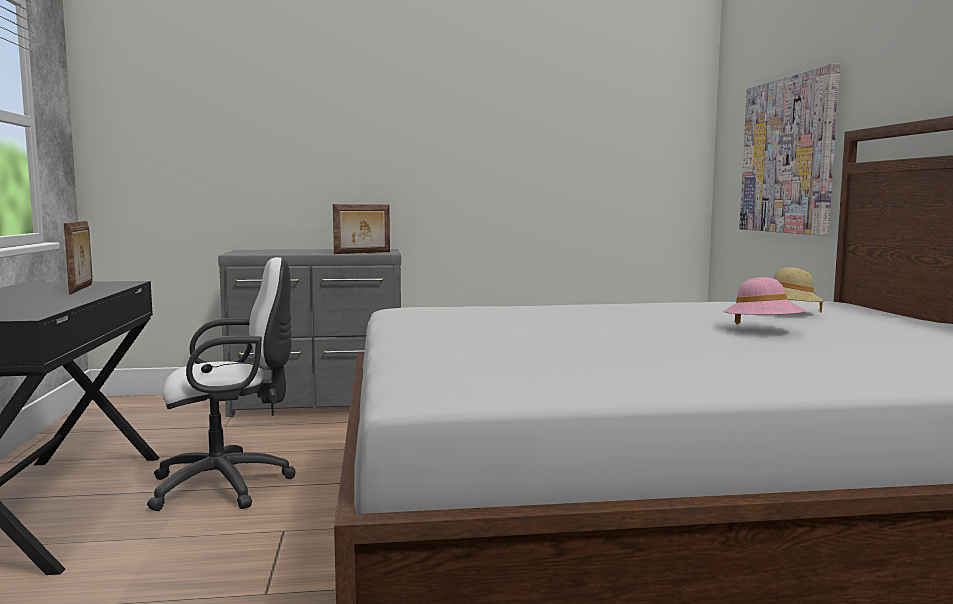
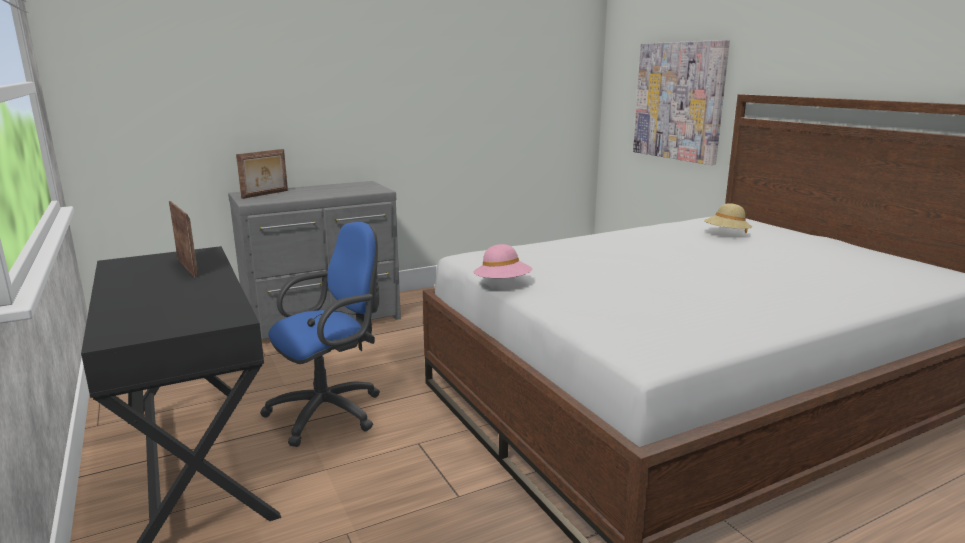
camera: 20 degrees left, 10 degrees up
white office chair [147,257,296,511] -> blue office chair [260,222,380,447]
picture frame [333,204,390,254] -> picture frame moved to [236,149,288,199]
pink hat [723,277,806,325] -> pink hat moved to [474,244,532,278]

